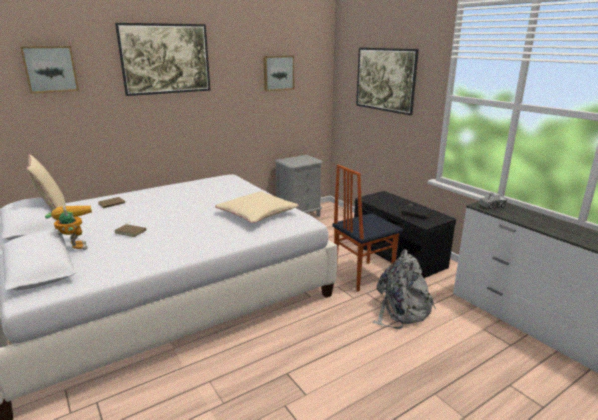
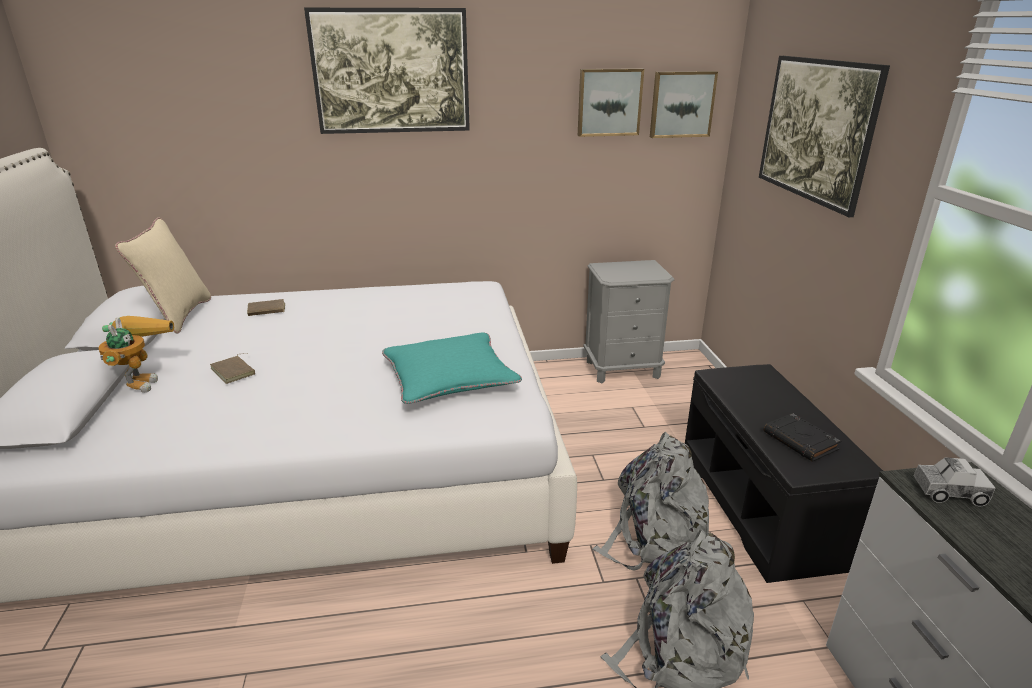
camera: 25 degrees right, 5 degrees up
picture [20,46,79,94] -> picture moved to [650,71,718,138]
beige pillow [215,191,299,223] -> turquoise pillow [382,332,522,404]
chair [332,164,403,291] -> grey backpack [593,432,709,571]

